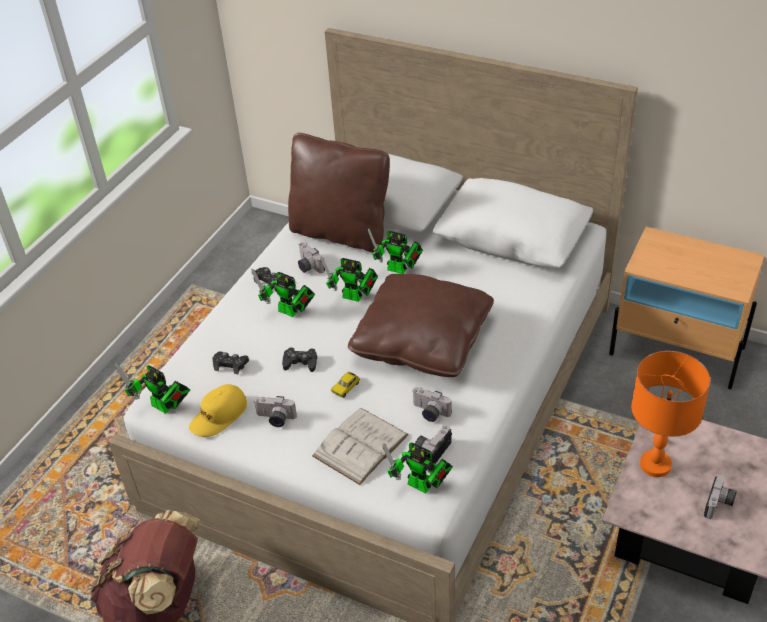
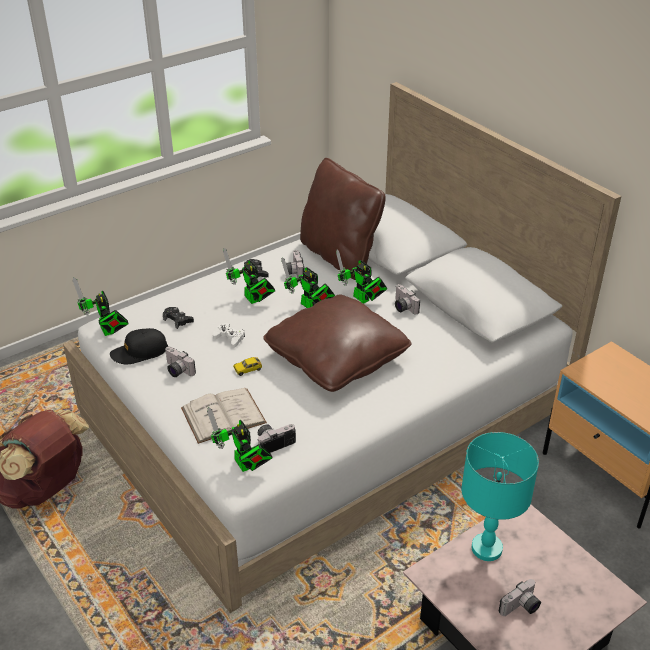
camera: 25 degrees right, 5 degrees down
yellow cap [189,384,247,437] -> black cap [110,328,168,364]
black game controller [282,348,317,372] -> white game controller [213,323,245,348]
camera [413,387,452,422] -> camera moved to [395,284,420,315]
orange table lamp [631,351,711,477] -> turquoise table lamp [461,432,539,561]

